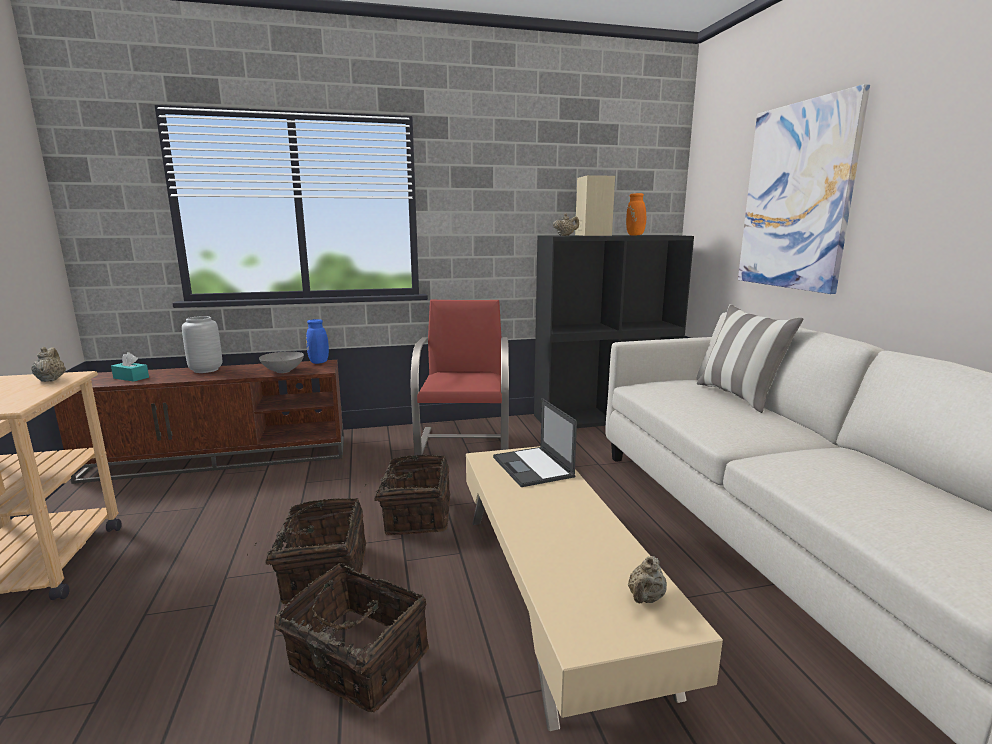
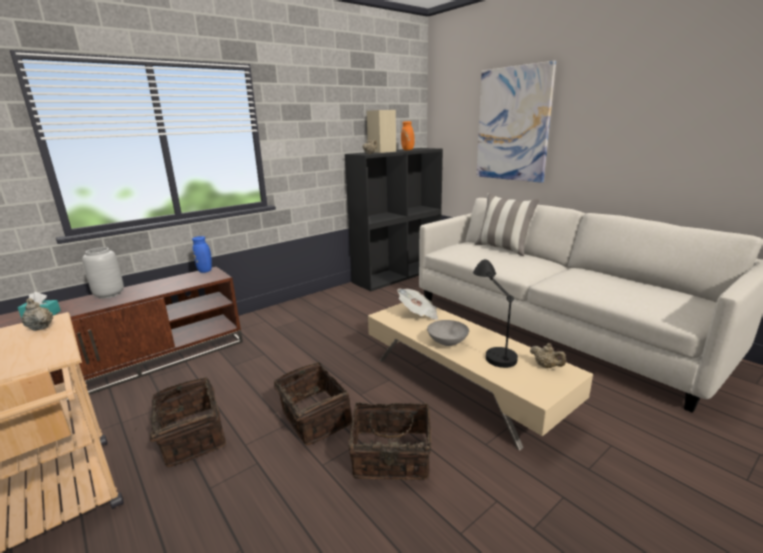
camera: 25 degrees left, 5 degrees up
grey bowl [259,351,304,373] -> grey bowl moved to [427,320,469,346]
basket [360,455,450,535] -> basket moved to [132,377,226,467]
red armchair [411,300,509,455] -> none
laptop [493,398,577,487] -> newspaper [397,289,438,320]
beige teapot [628,556,667,604] -> beige teapot turned 45 degrees counterclockwise [530,343,566,368]
none -> black table lamp [473,259,518,368]

